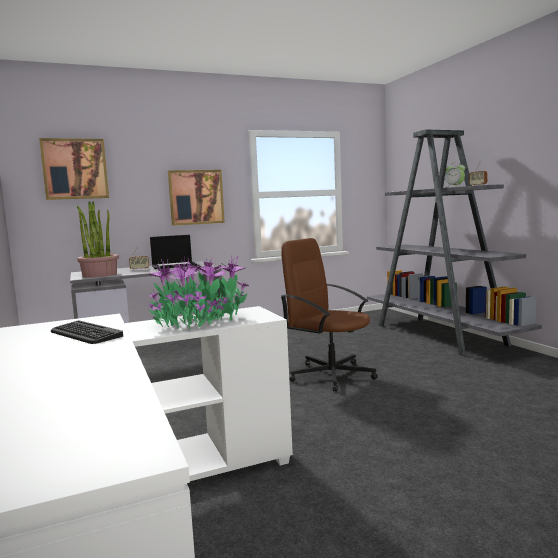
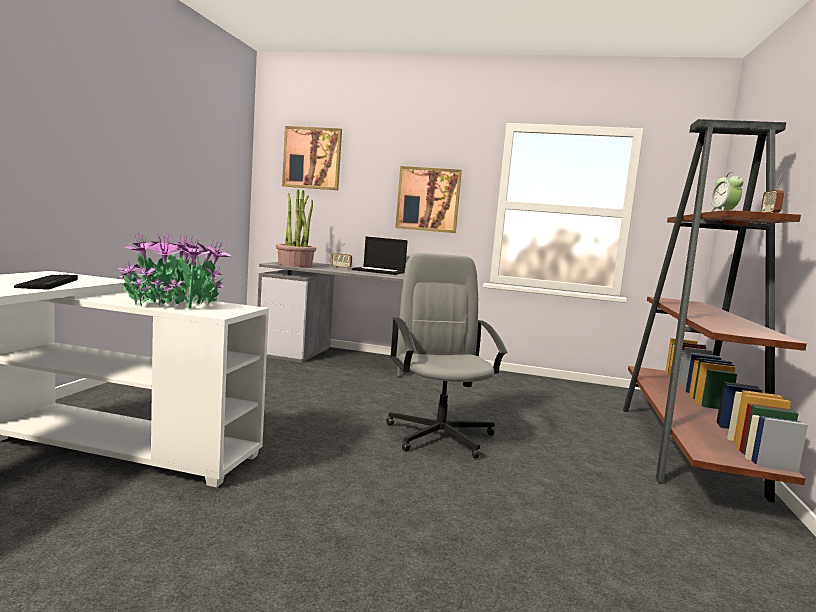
camera: 35 degrees right, 0 degrees up
brown office chair [281,238,377,392] -> grey office chair [386,253,508,458]
grey bookcase [367,130,542,356] -> brown bookcase [623,119,808,502]

